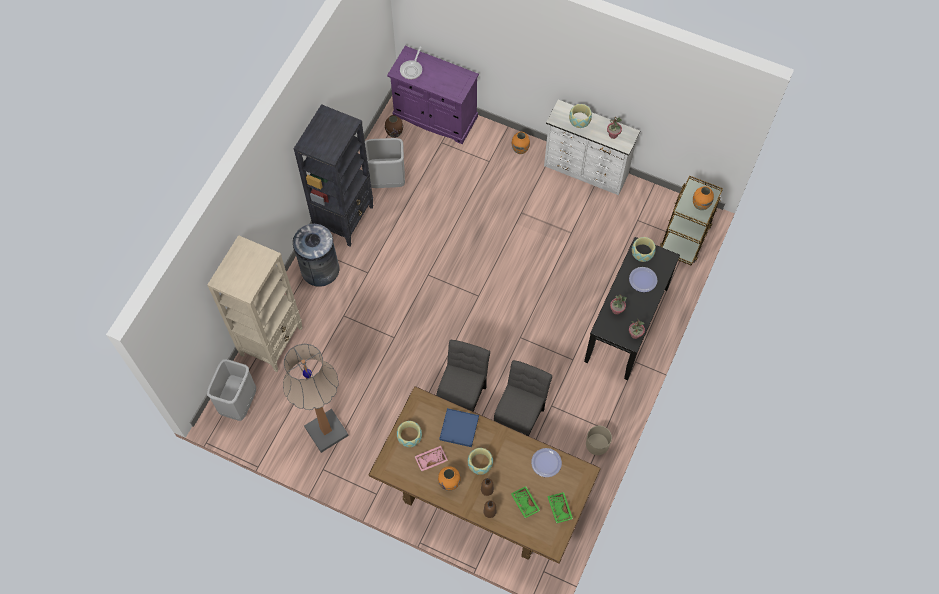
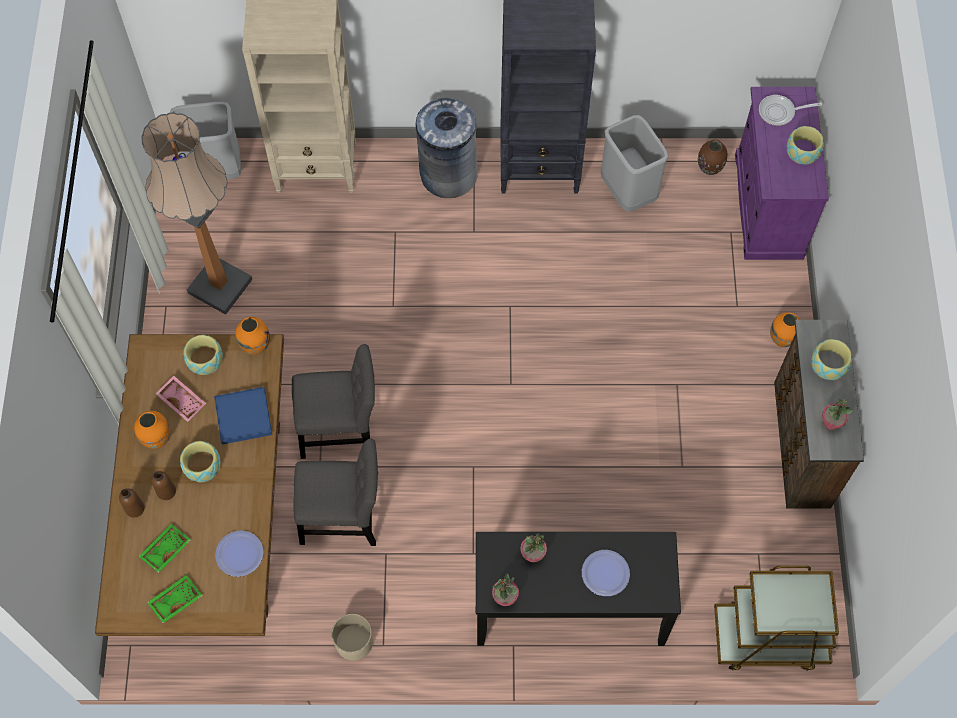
camera: 65 degrees right, 0 degrees up
white dresser [544,100,640,195] -> brown dresser [774,320,864,509]
bowl [632,237,656,262] -> bowl moved to [787,126,824,165]
orange vase [693,186,714,210] -> orange vase moved to [235,317,270,355]

